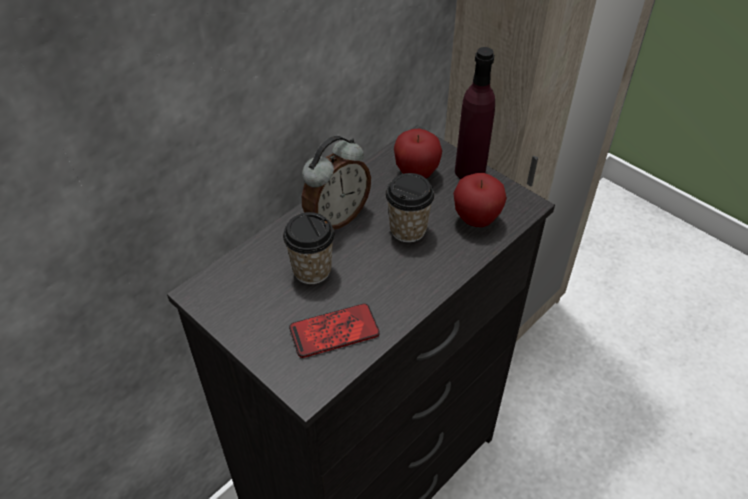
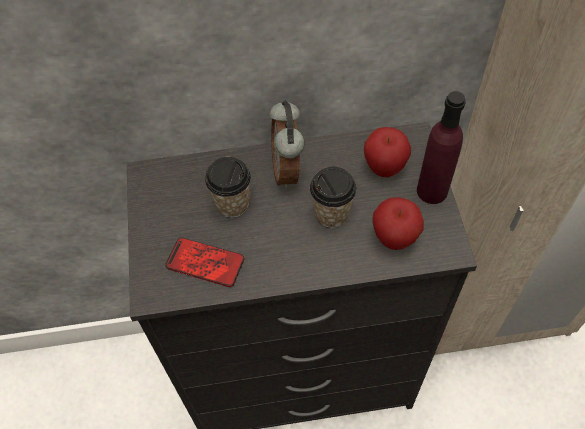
camera: 40 degrees right, 10 degrees up
alarm clock [302,136,371,229] -> alarm clock turned 90 degrees clockwise [270,100,305,189]

